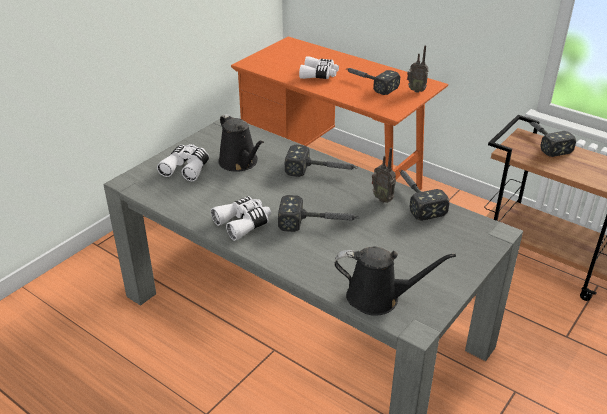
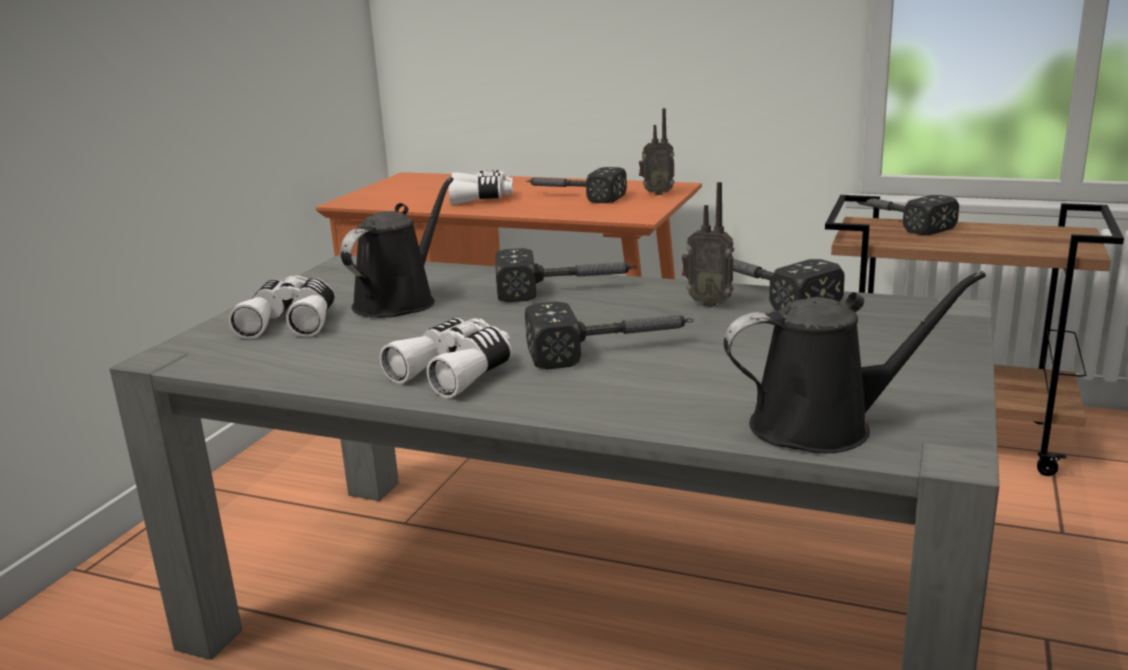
camera: 15 degrees left, 15 degrees down
black watering can [218,114,264,172] -> black watering can turned 105 degrees counterclockwise [340,177,454,318]

